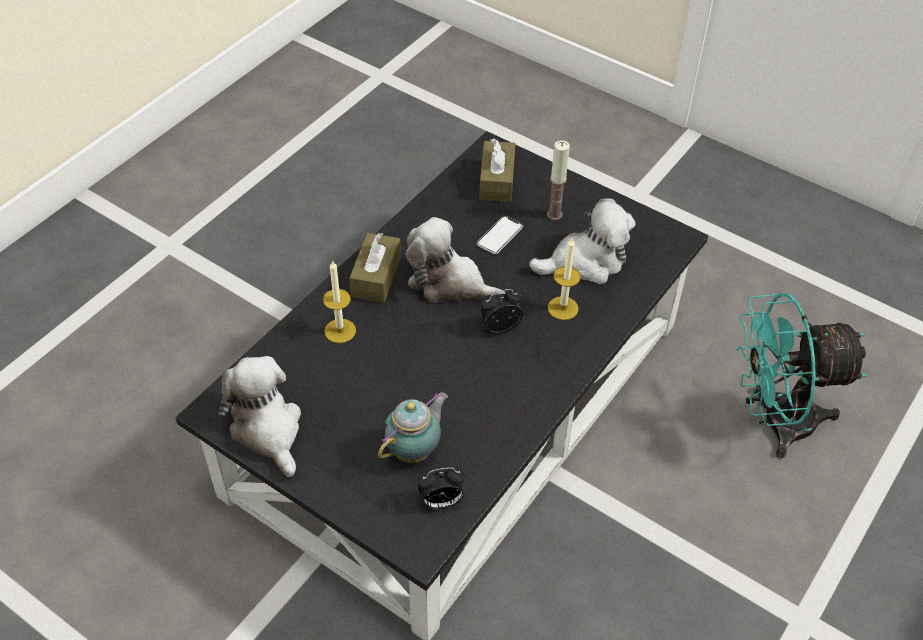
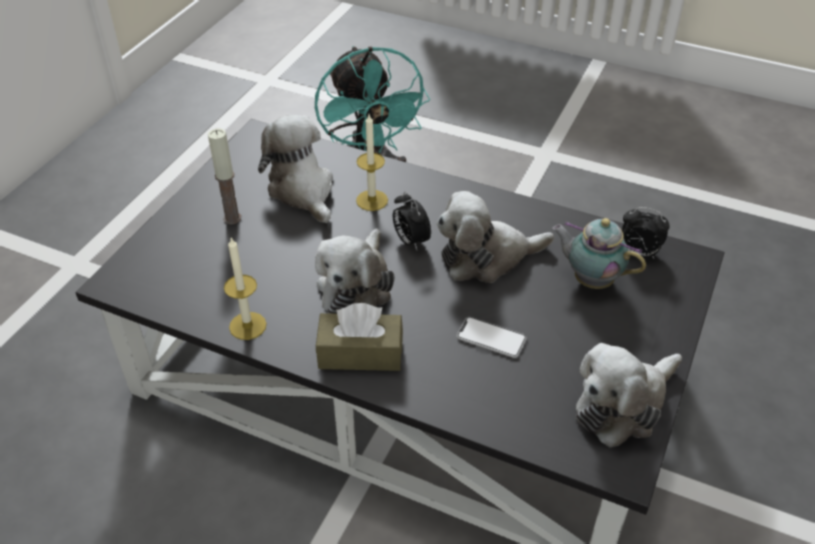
camera: 100 degrees left, 5 degrees down
candle [323,260,356,343] -> candle moved to [224,237,267,340]
alarm clock [417,466,465,509] -> alarm clock turned 135 degrees clockwise [622,207,670,258]
phone [477,216,523,254] -> phone moved to [457,317,527,358]
brown tissue box [479,138,515,202] -> none
none -> plush toy [436,191,554,283]

